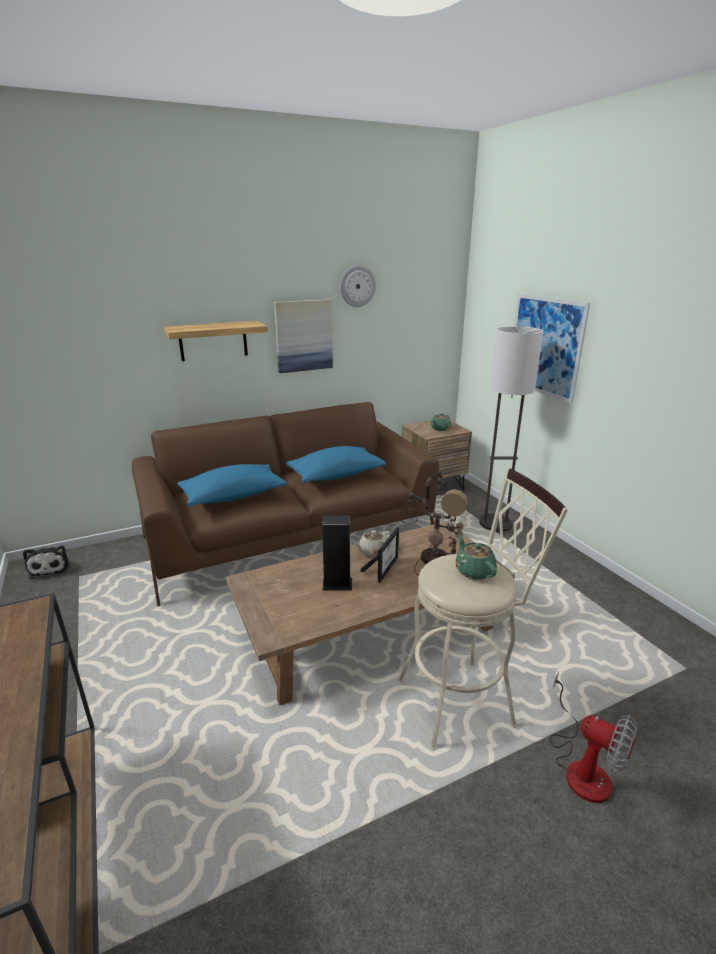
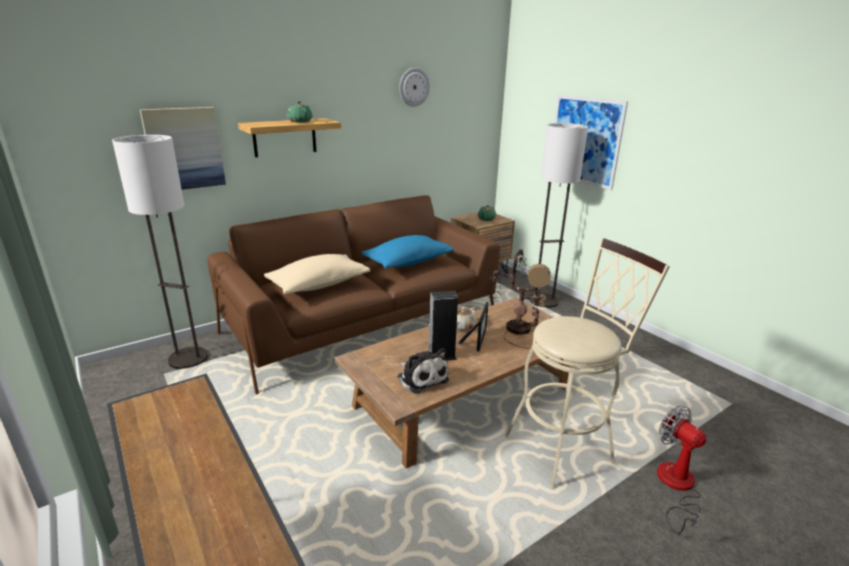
camera: 10 degrees left, 0 degrees up
plush toy [23,545,70,580] -> plush toy moved to [398,348,449,394]
blue pillow [177,464,287,506] -> beige pillow [264,254,370,294]
picture [274,299,333,373] -> picture moved to [140,107,226,190]
green teapot [456,534,497,580] -> green teapot moved to [287,101,312,122]
fan [550,672,638,803] -> fan turned 150 degrees counterclockwise [657,406,706,534]
none -> floor lamp [112,135,208,369]

